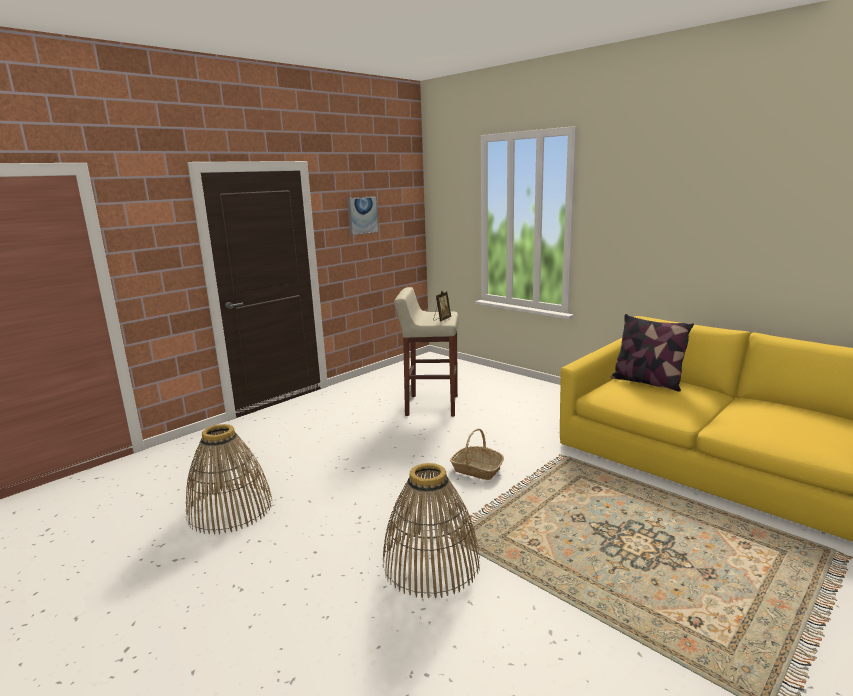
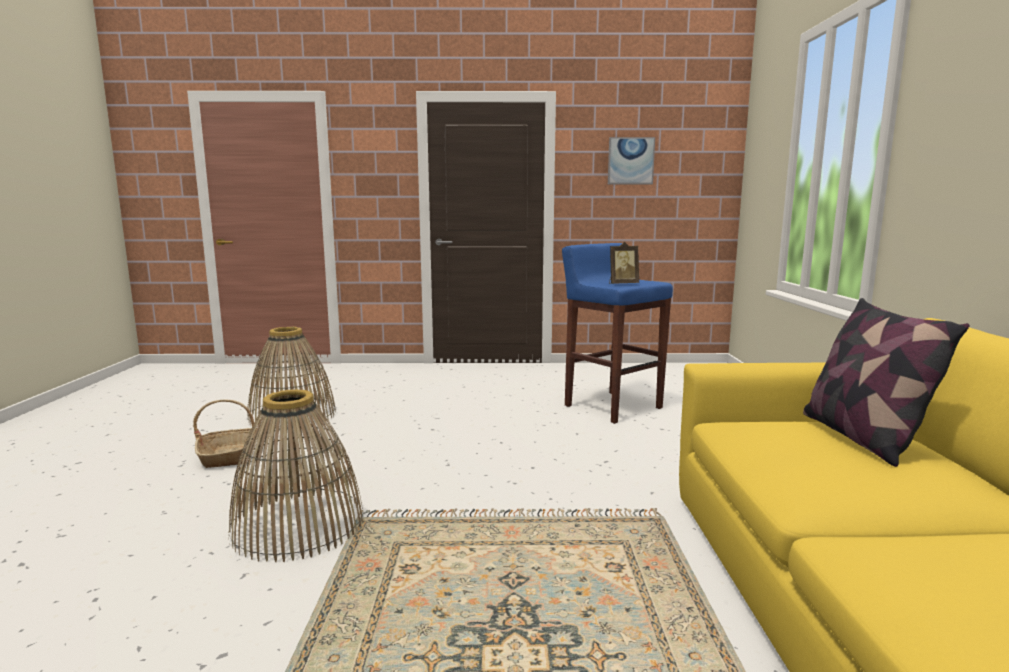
camera: 45 degrees right, 5 degrees down
beige stool [394,287,458,417] -> blue stool [562,243,673,424]
basket [450,428,504,480] -> basket moved to [193,399,257,468]

